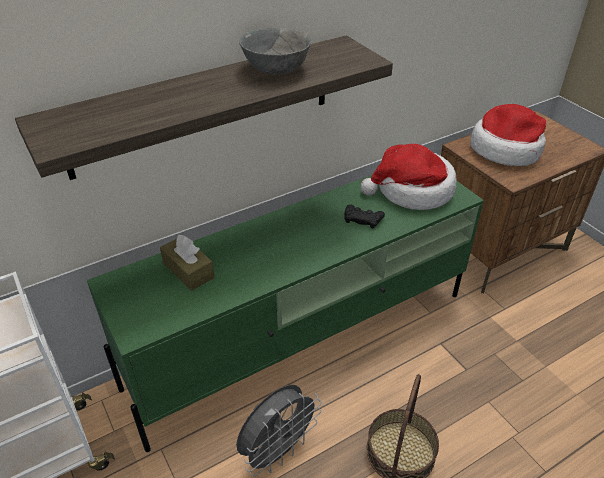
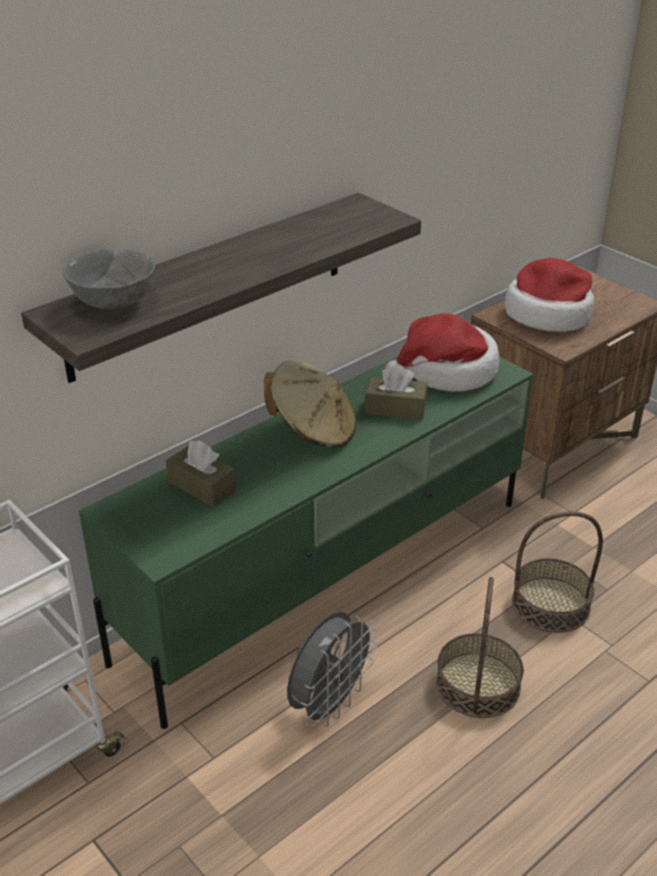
camera: 10 degrees left, 5 degrees down
grey bowl [239,27,312,74] -> grey bowl moved to [62,249,155,309]
black game controller [344,204,385,228] -> brown tissue box [365,365,427,420]
none -> beige hat [264,361,356,448]
none -> basket [512,511,603,633]

